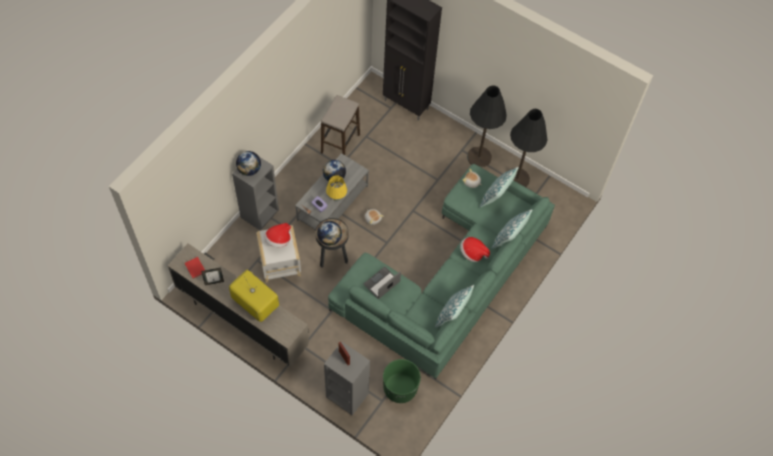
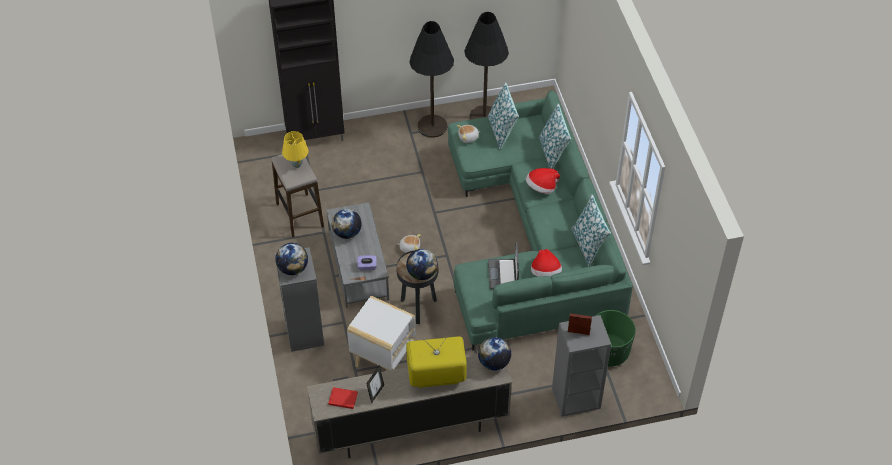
camera: 45 degrees left, 10 degrees down
hat [264,223,291,247] -> hat moved to [531,249,562,277]
yellow table lamp [326,175,347,201] -> yellow table lamp moved to [282,131,309,168]
none -> globe [478,337,511,371]

